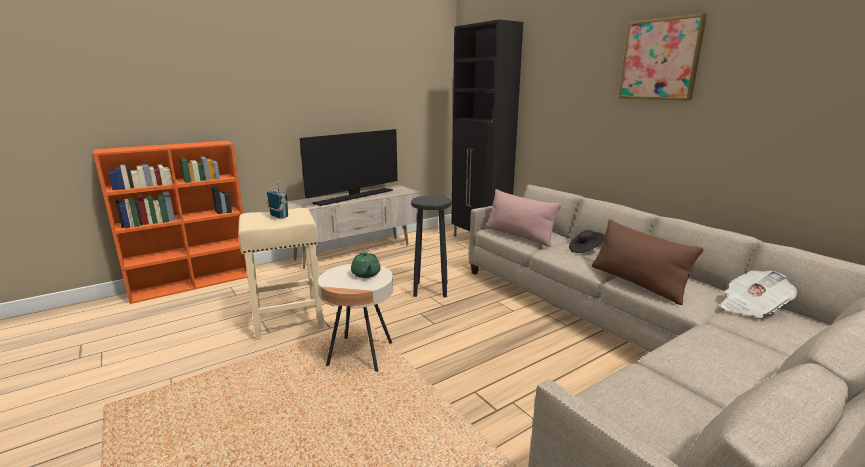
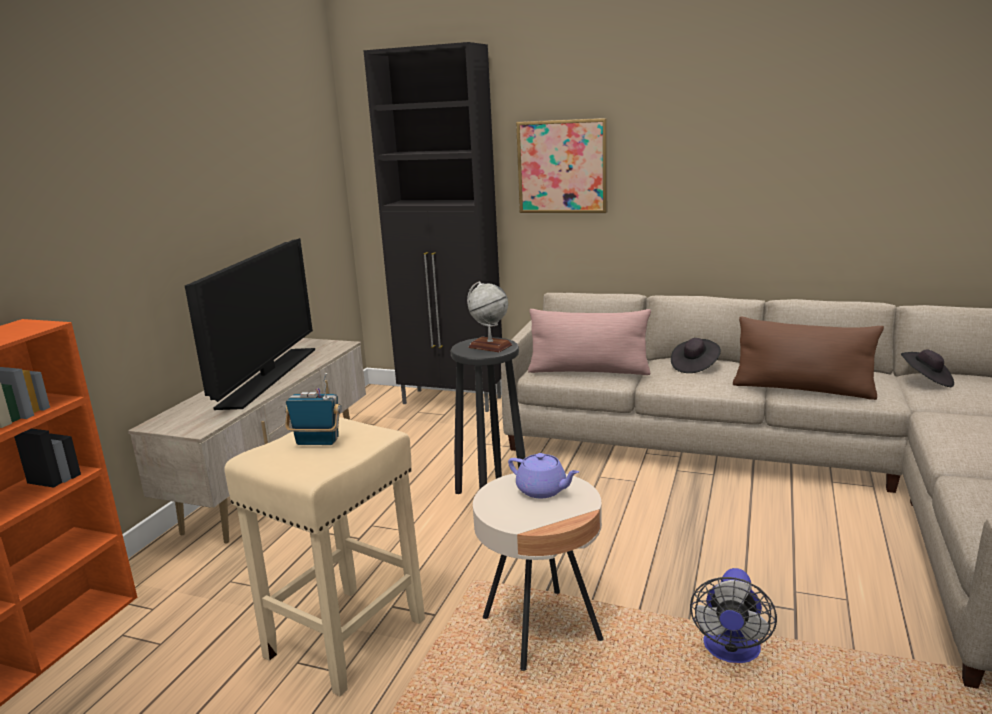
camera: 35 degrees left, 0 degrees up
green teapot [351,252,381,278] -> purple teapot [508,453,579,498]
picture [618,13,707,101] -> picture moved to [516,118,607,213]
newspaper [721,270,797,318] -> black hat [901,350,954,387]
none -> globe [467,281,512,352]
none -> fan [690,568,777,663]

